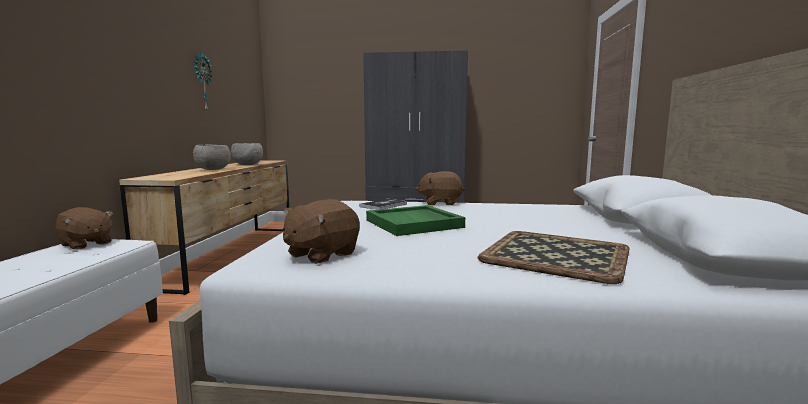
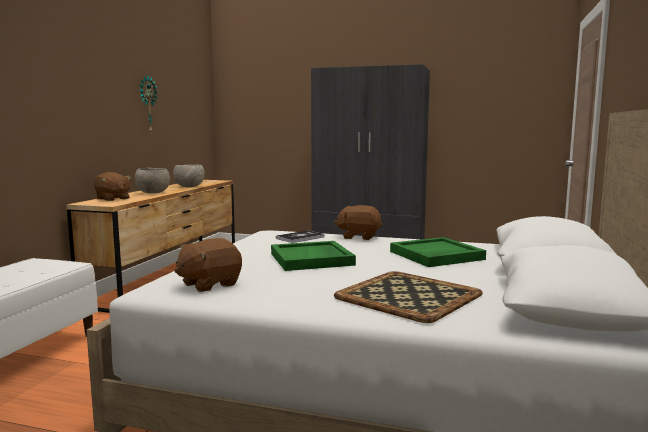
camera: 10 degrees right, 0 degrees up
brown plush toy [55,207,113,249] -> brown plush toy moved to [94,172,131,201]
none -> green tray [390,237,486,267]

